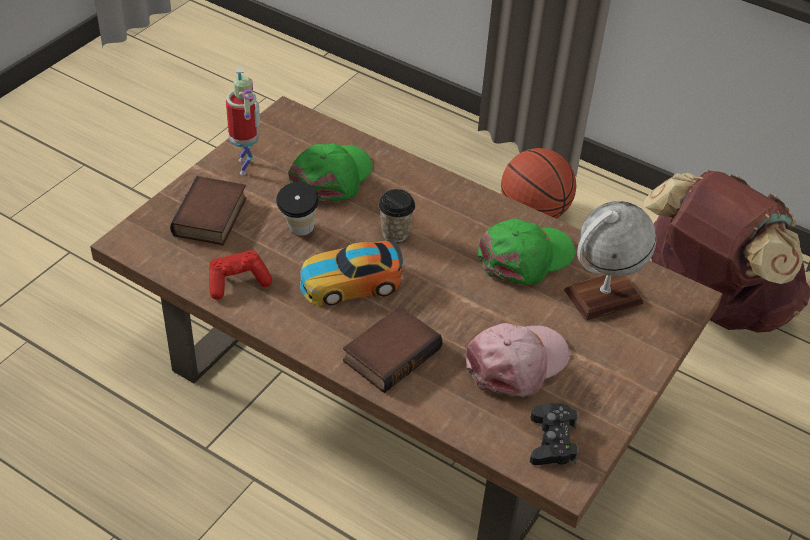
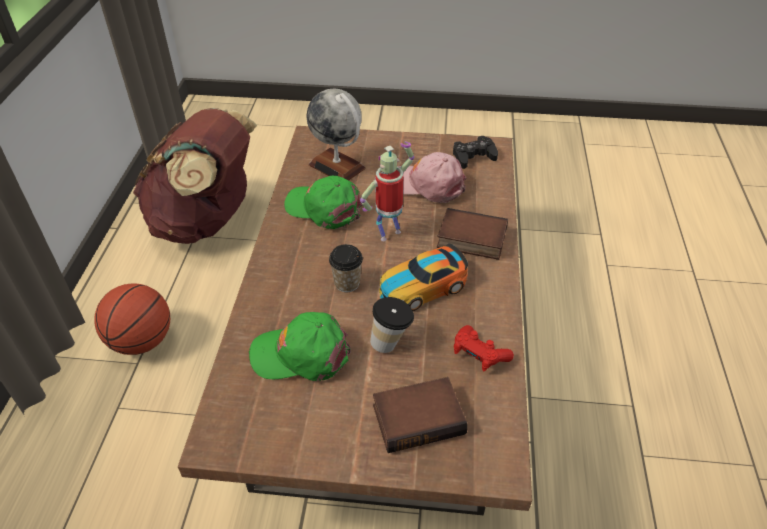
camera: 115 degrees left, 0 degrees up
toy robot [226,68,260,175] -> toy robot moved to [360,142,414,241]
toy car [300,238,403,306] -> toy car turned 105 degrees clockwise [379,243,468,311]

